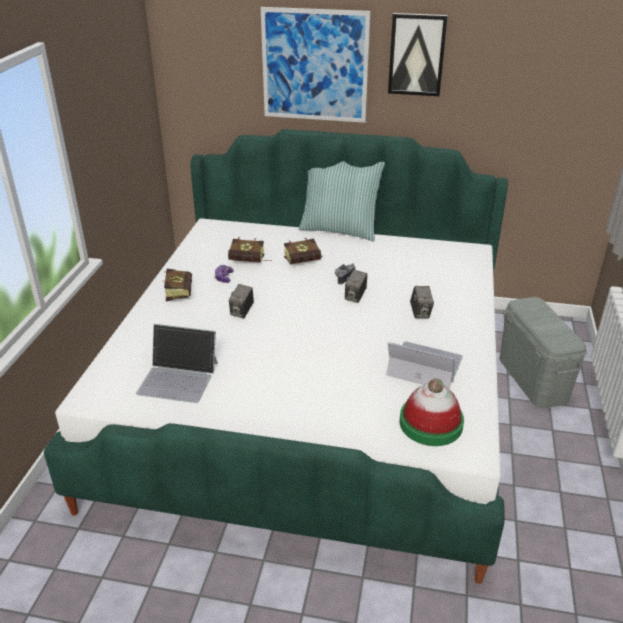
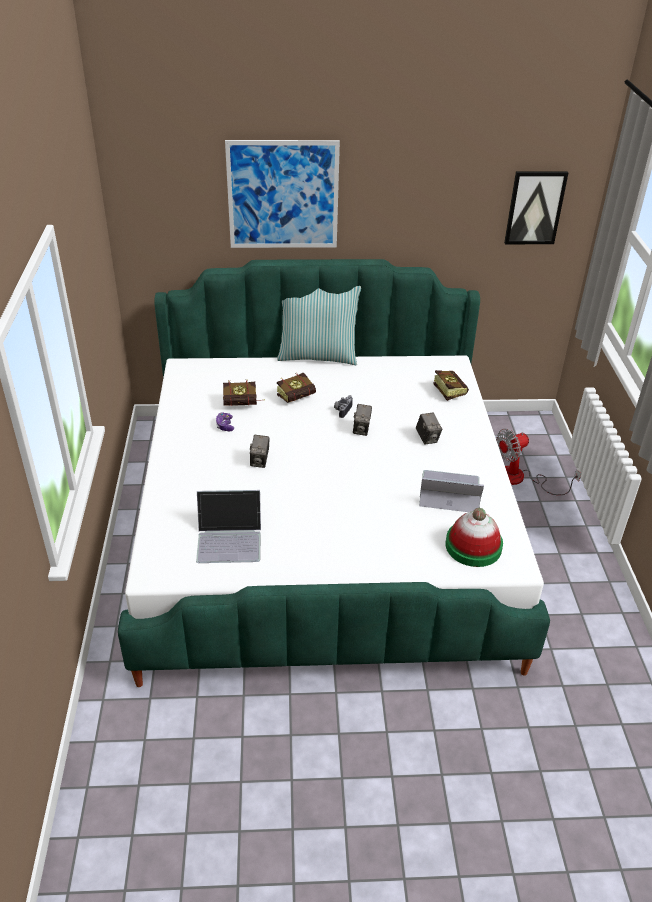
camera: 15 degrees left, 5 degrees up
book [164,269,192,302] -> book moved to [433,370,469,401]
picture [388,13,448,96] -> picture moved to [504,171,568,244]
grey storage box [500,297,587,408] -> fan [496,429,581,495]

